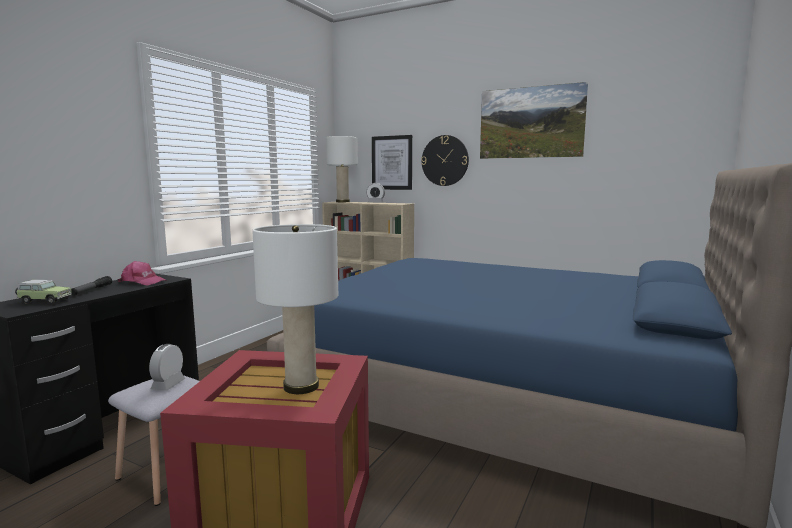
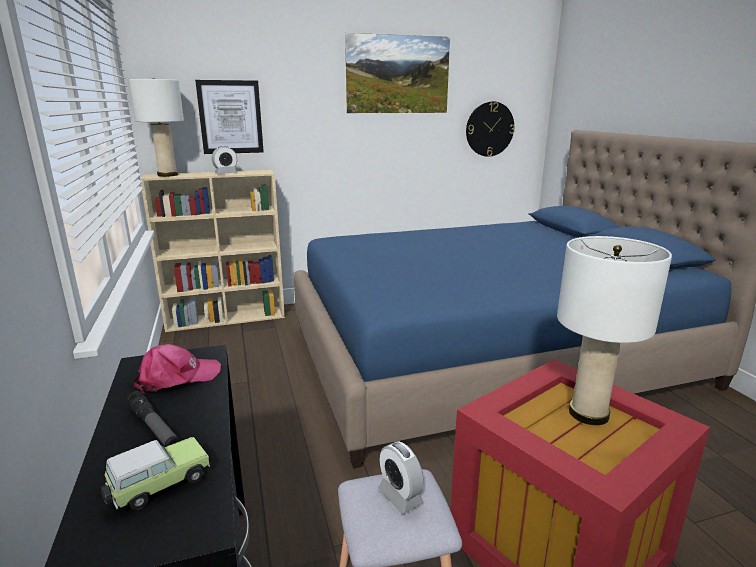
camera: 45 degrees left, 10 degrees up
wall clock [421,135,469,186] -> wall clock moved to [466,101,515,157]

